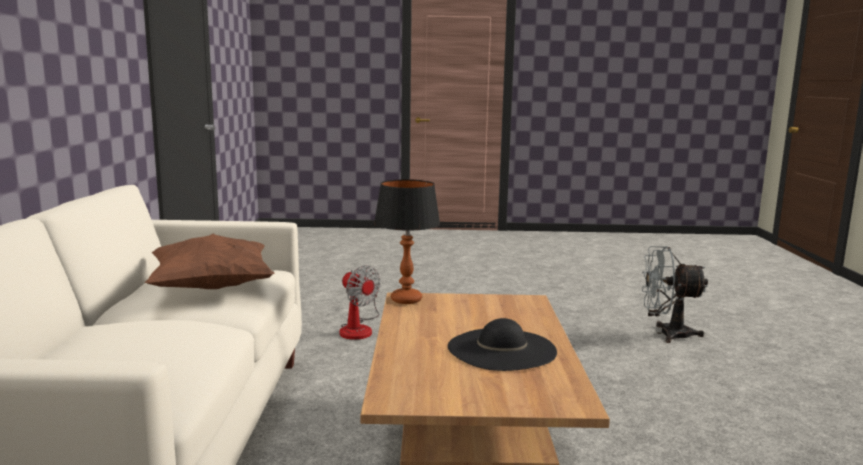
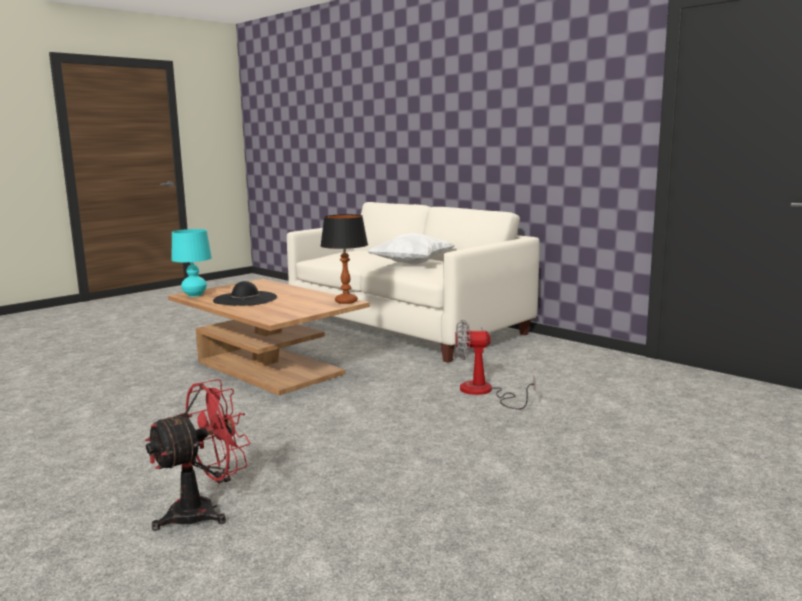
camera: 135 degrees right, 0 degrees up
brown pillow [145,233,275,289] -> white pillow [367,233,455,265]
grey fan [642,246,708,343] -> red fan [145,379,250,531]
none -> turquoise table lamp [172,229,212,297]

